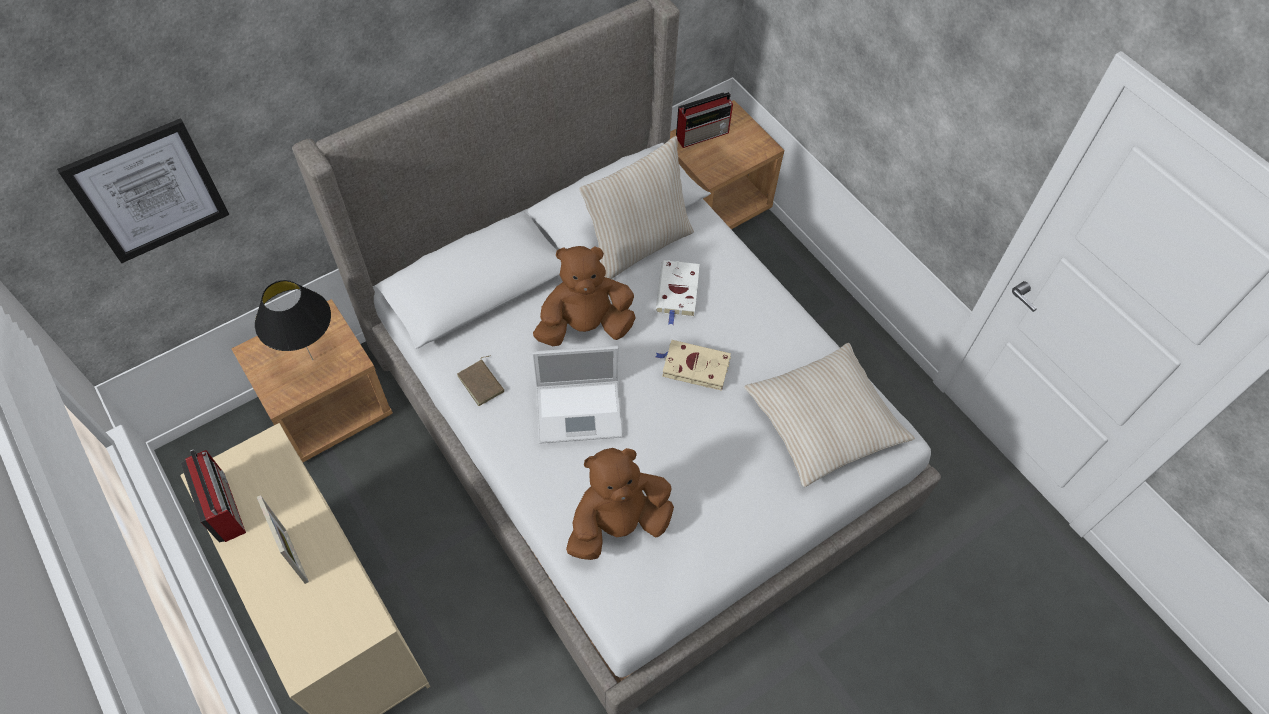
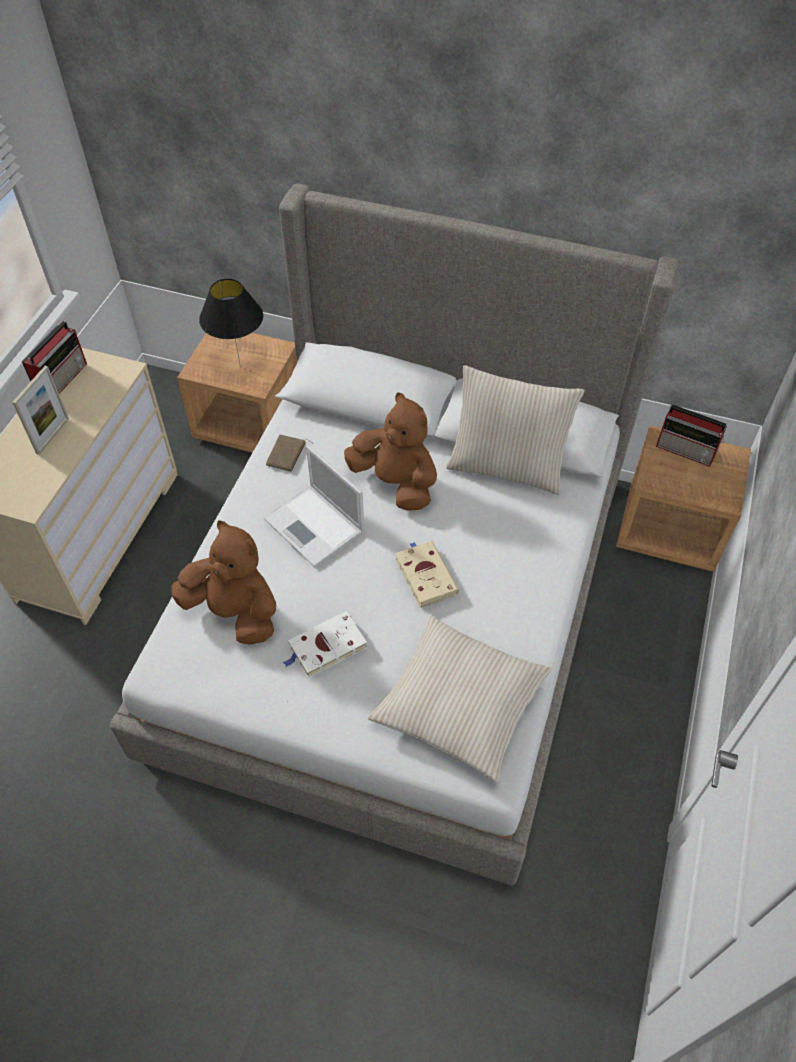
camera: 55 degrees right, 5 degrees down
picture [57,118,230,263] -> none
white book [656,260,700,325] -> white book moved to [283,611,367,678]

